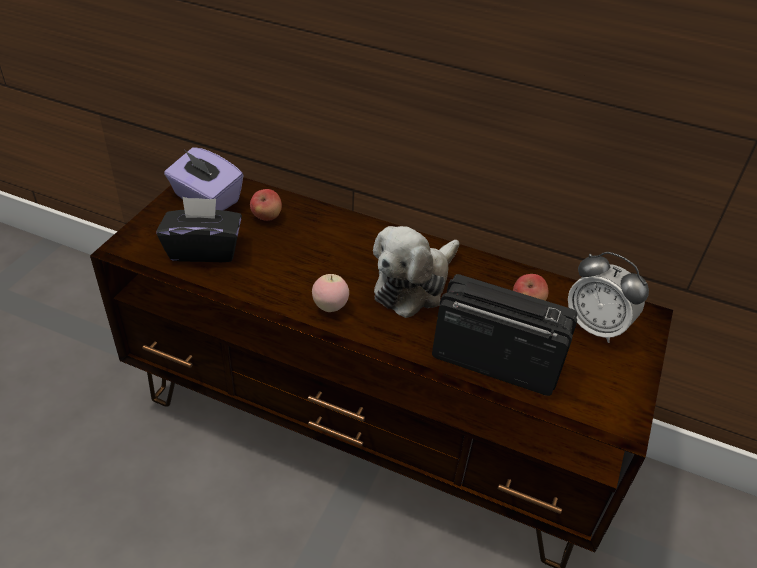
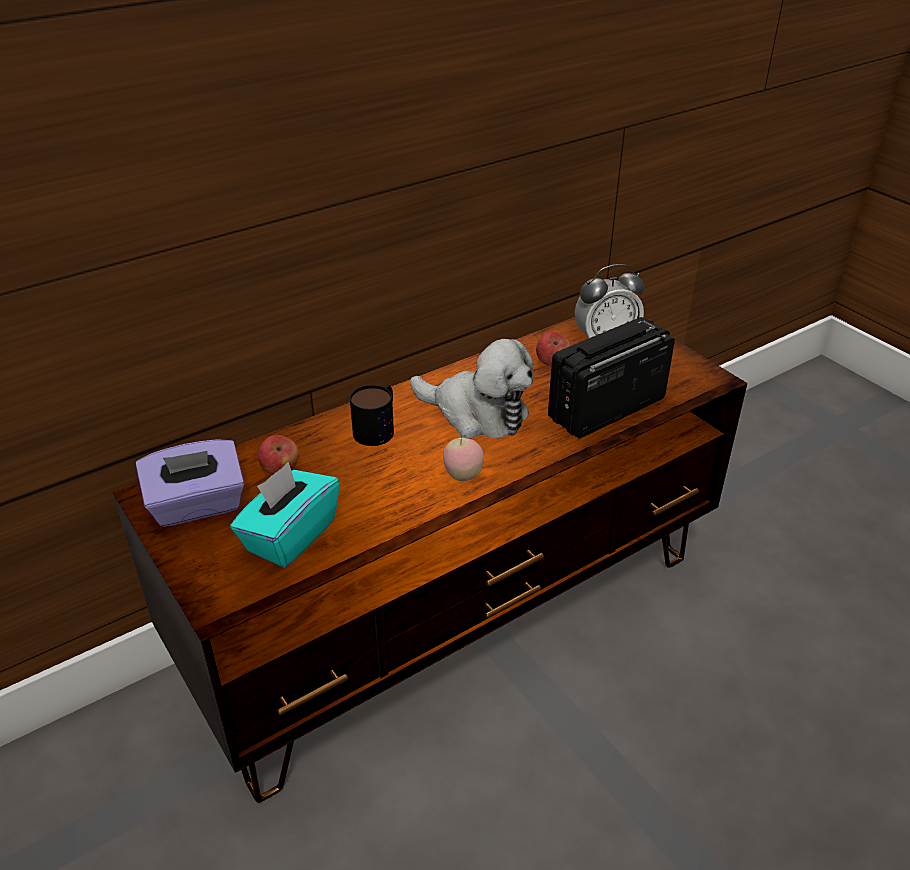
camera: 55 degrees left, 5 degrees down
black tissue box [156,197,242,262] -> turquoise tissue box [230,462,340,568]
plush toy [373,226,459,318] -> plush toy turned 45 degrees counterclockwise [410,339,533,439]
none -> mug [350,385,394,446]

